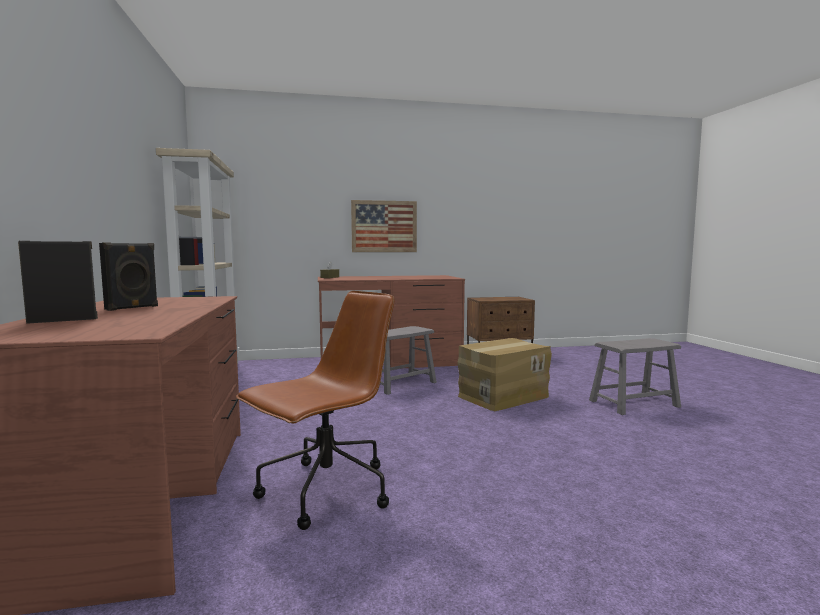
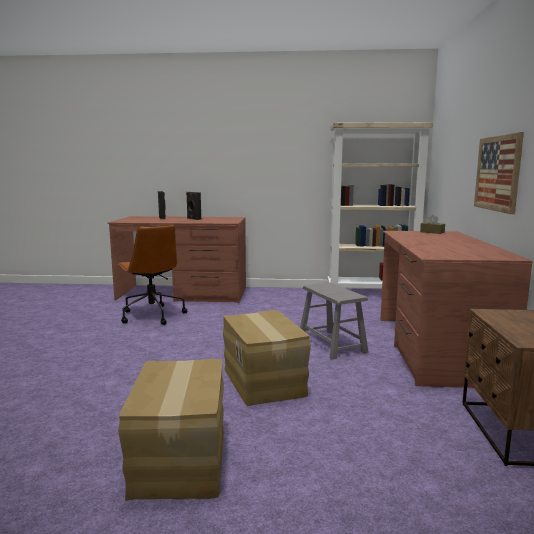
camera: 105 degrees right, 5 degrees up
grey stool [589,338,681,415] -> cardboard box [118,359,224,501]

